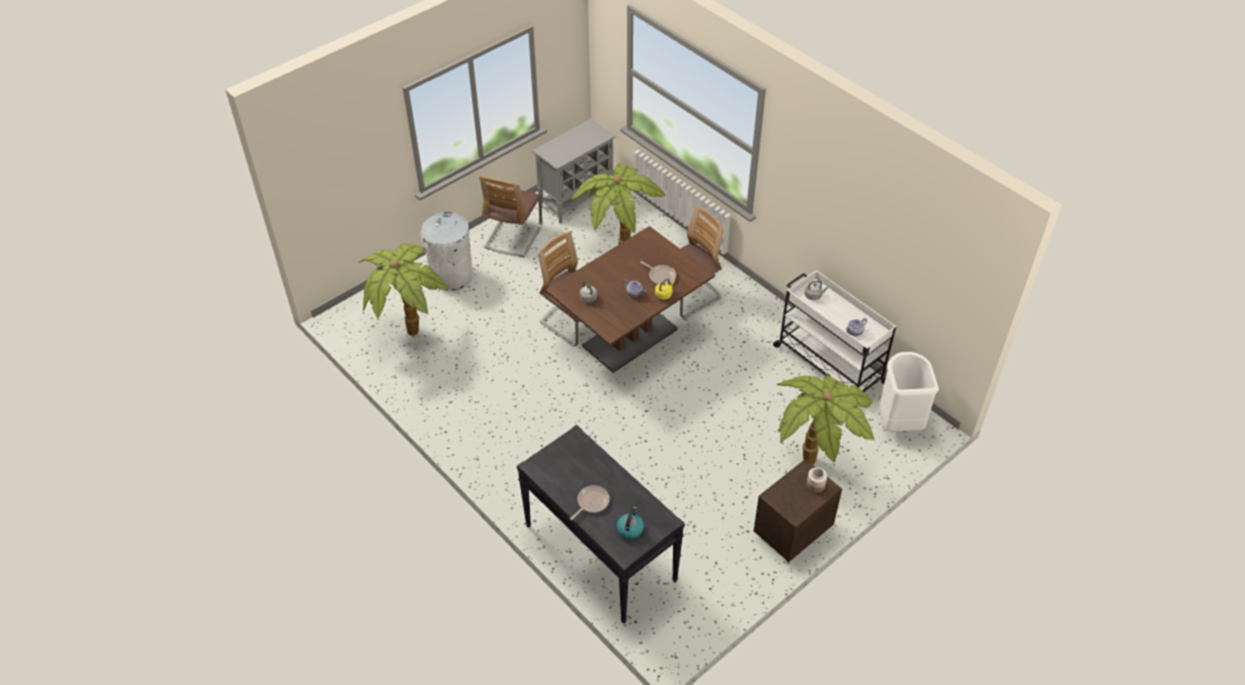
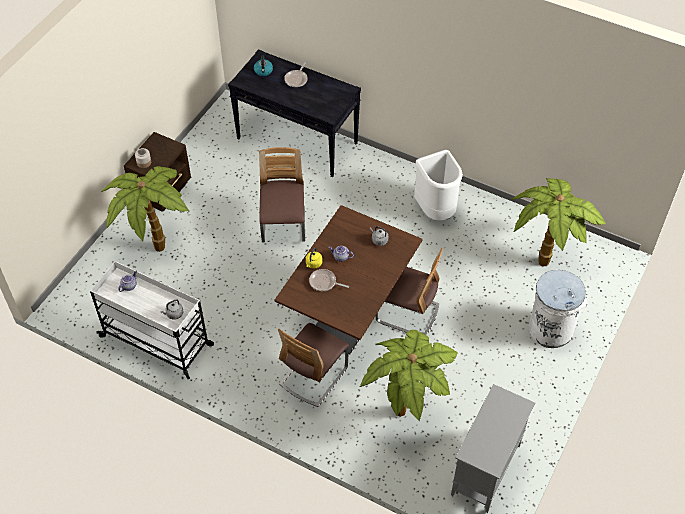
camera: 160 degrees right, 5 degrees up
chair [479,176,542,257] -> chair moved to [259,147,305,243]
white trash can [879,352,939,432] -> white trash can moved to [414,150,463,220]

